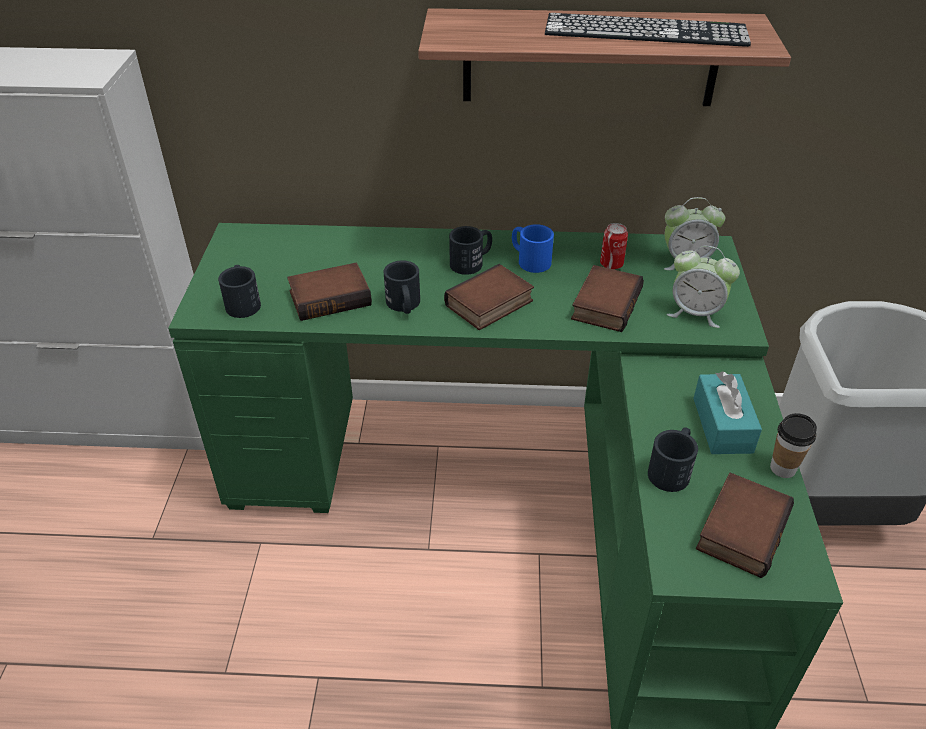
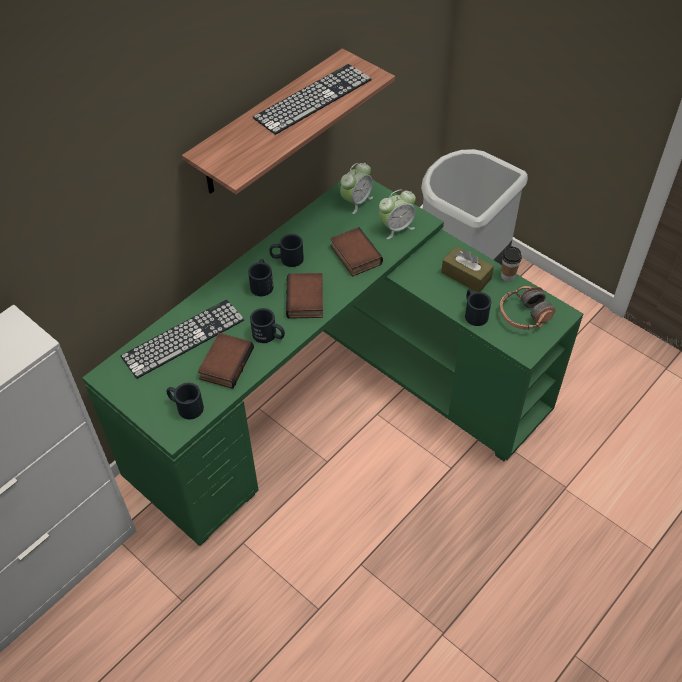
camera: 50 degrees left, 10 degrees up
blue mug [512,224,554,273] -> black mug [269,234,304,267]
can [600,223,628,269] -> none
turquoise tissue box [693,371,762,454] -> brown tissue box [441,246,494,292]
book [696,473,794,578] -> headphones [500,286,556,330]
none -> keyboard [120,300,244,379]

